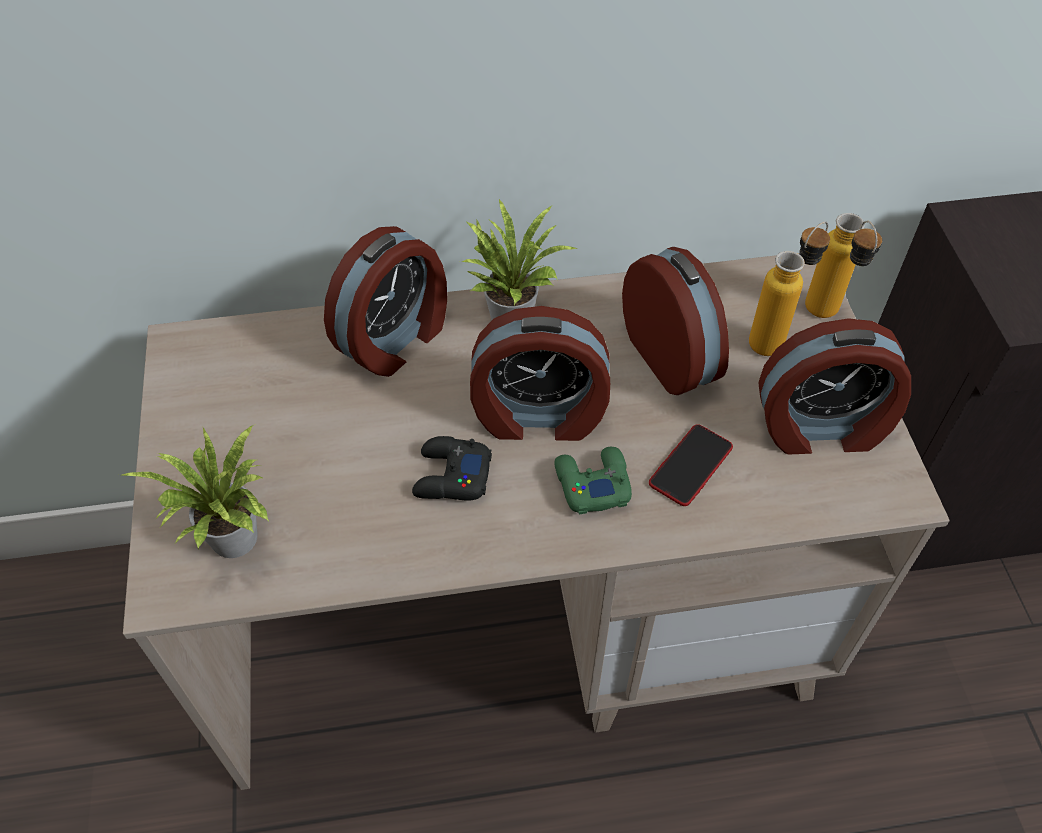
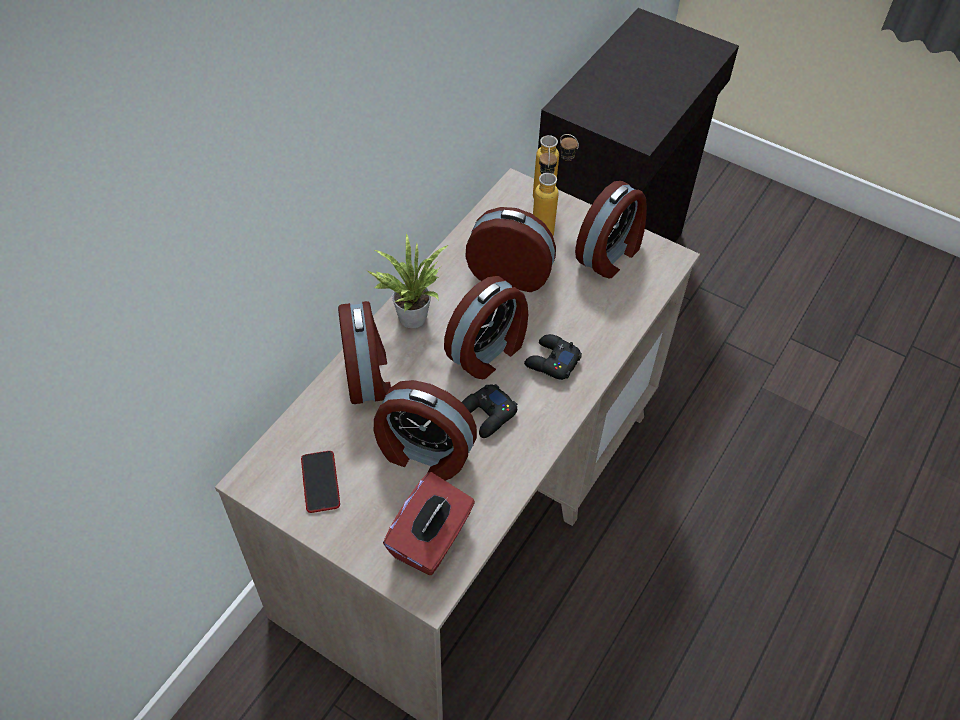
camera: 50 degrees left, 0 degrees up
potted plant [122,425,269,558] -> red tissue box [383,472,475,575]
green game controller [554,447,632,515] -> black game controller [524,334,582,380]
phone [649,424,733,506] -> phone moved to [301,451,340,513]
none -> alarm clock [374,380,477,481]

